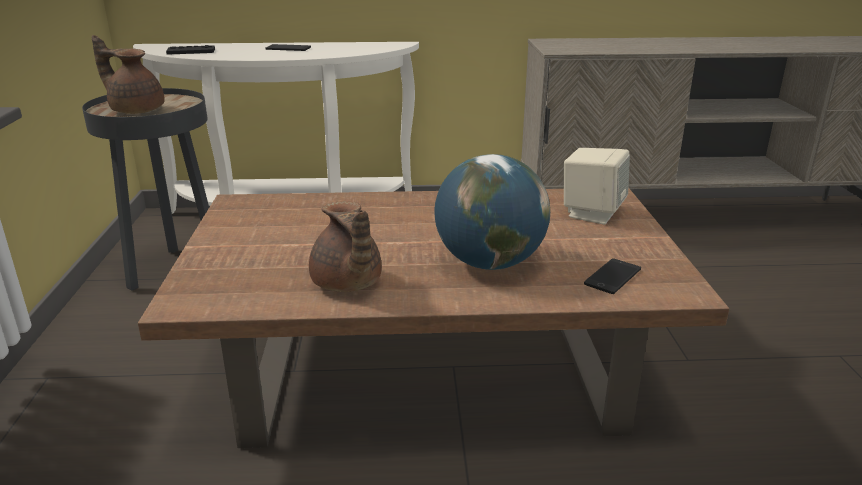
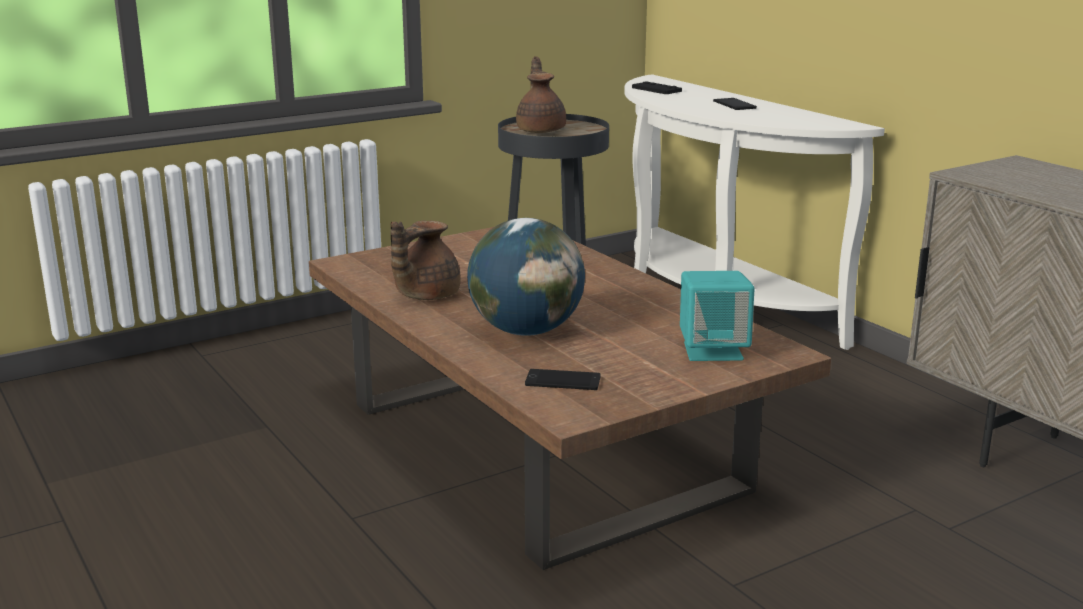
camera: 60 degrees right, 5 degrees down
beige speaker [564,148,630,225] -> turquoise speaker [680,271,754,361]

